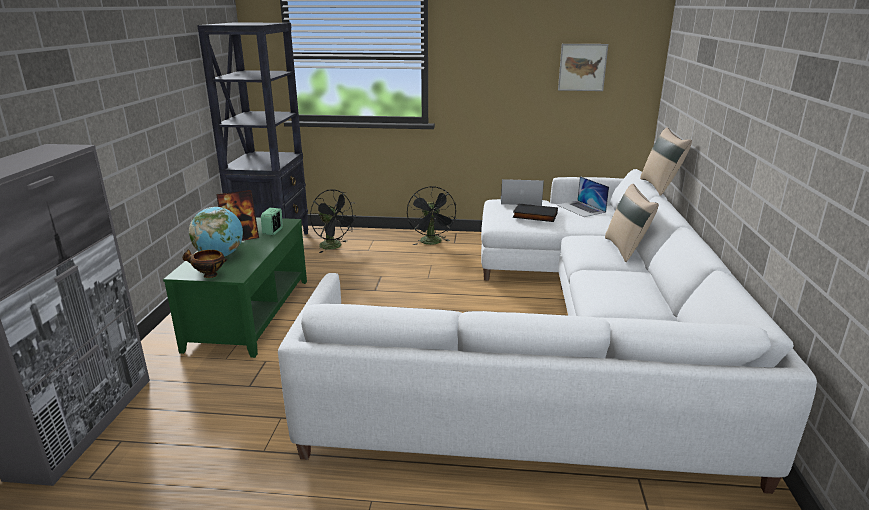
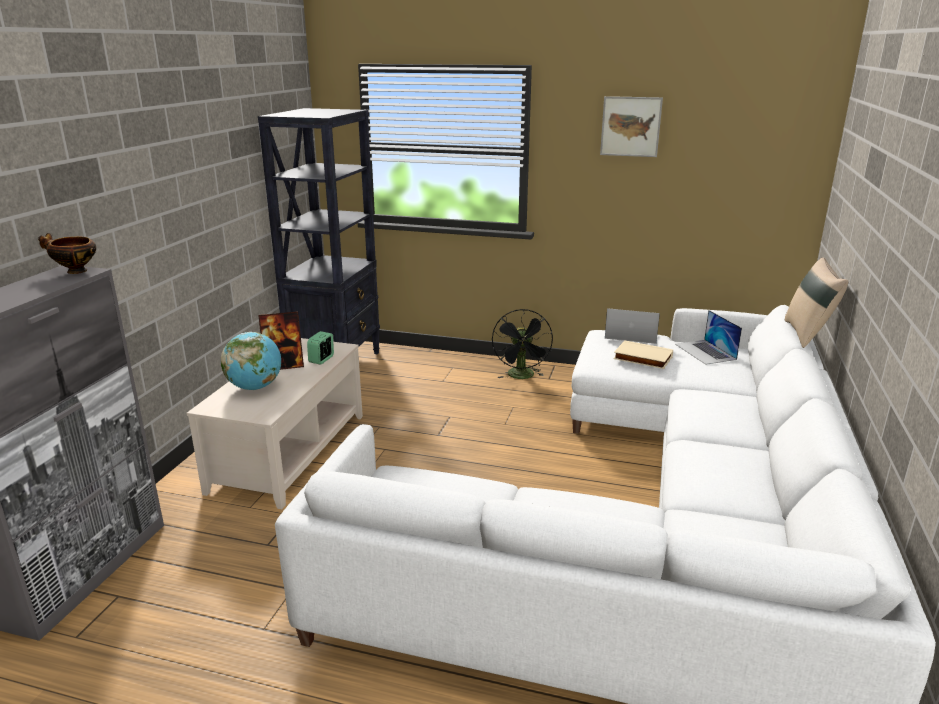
camera: 10 degrees right, 0 degrees up
green coffee table [163,218,307,358] -> beige coffee table [187,338,363,509]
bowl [182,249,227,278] -> bowl moved to [38,233,96,274]
black fan [310,189,357,253] -> none
black book [513,203,558,222] -> beige book [613,340,673,369]
picture [558,44,608,91] -> picture moved to [600,96,663,157]
beige pillow [605,184,659,262] -> none

